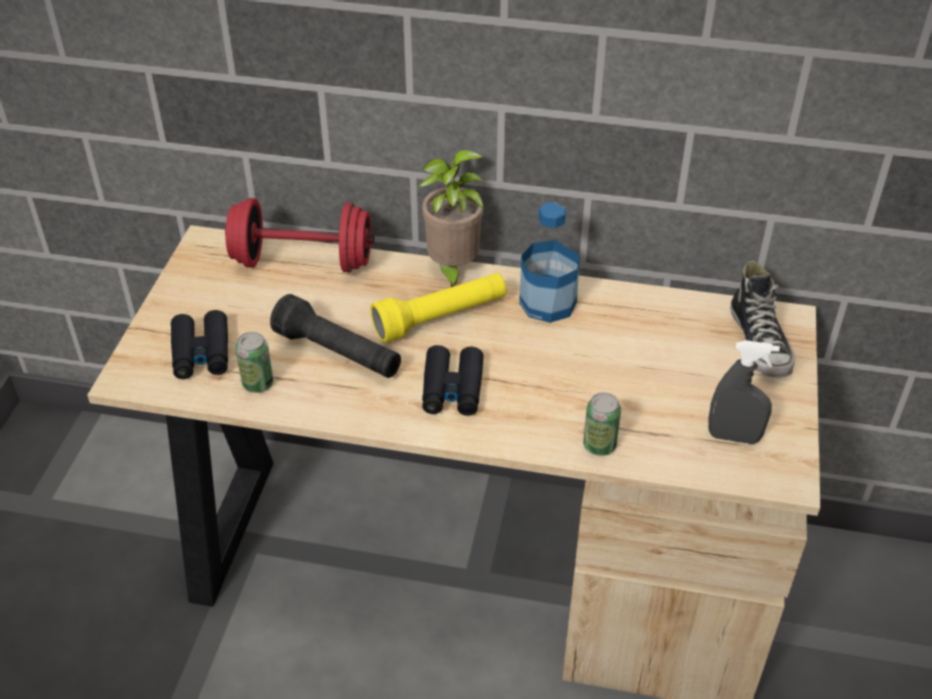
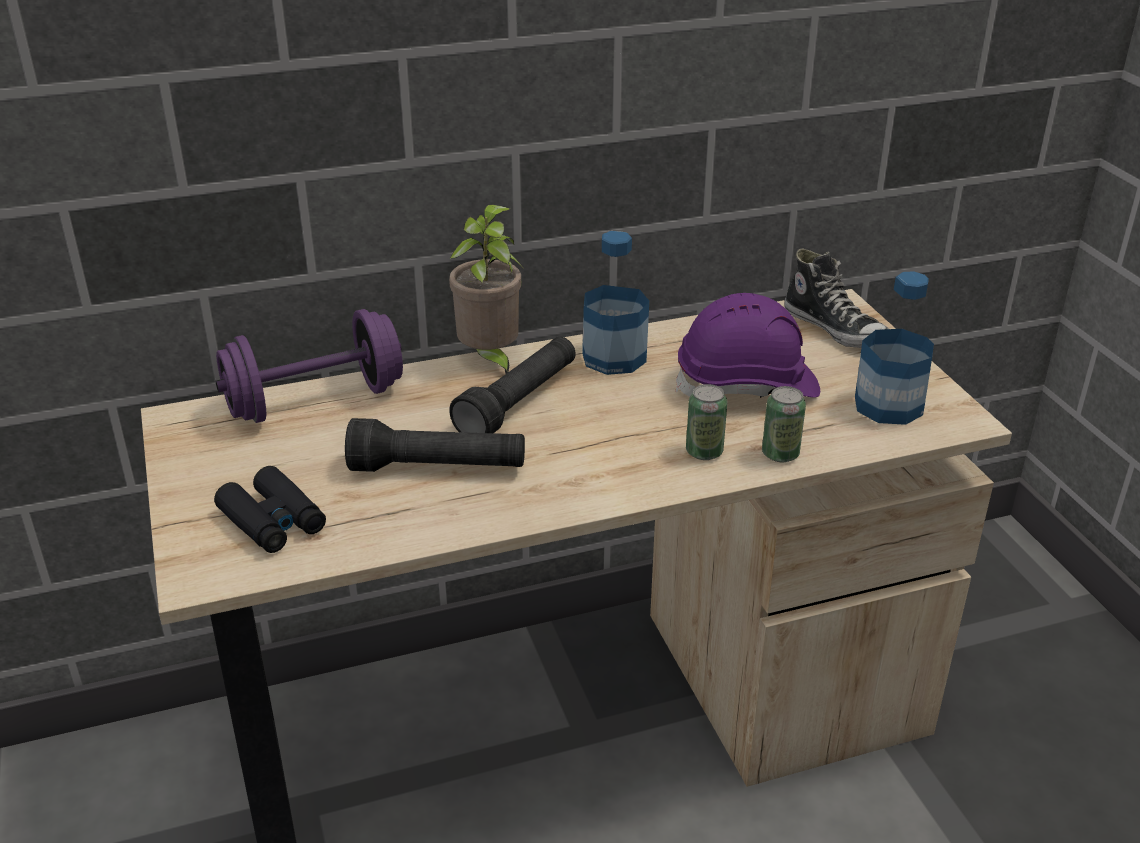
camera: 30 degrees left, 10 degrees down
red dumbbell [225,198,374,273] -> purple dumbbell [216,309,403,423]
can [235,332,274,393] -> can moved to [686,384,727,460]
yellow flashlight [370,273,506,343] -> black flashlight [449,337,576,433]
black binoculars [422,345,484,416] -> none
grey spray bottle [708,340,780,444] -> bottle [855,271,934,425]
none -> purple hard hat [675,293,820,398]

